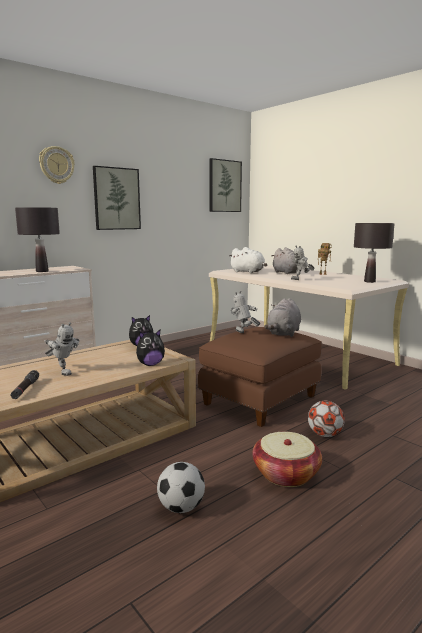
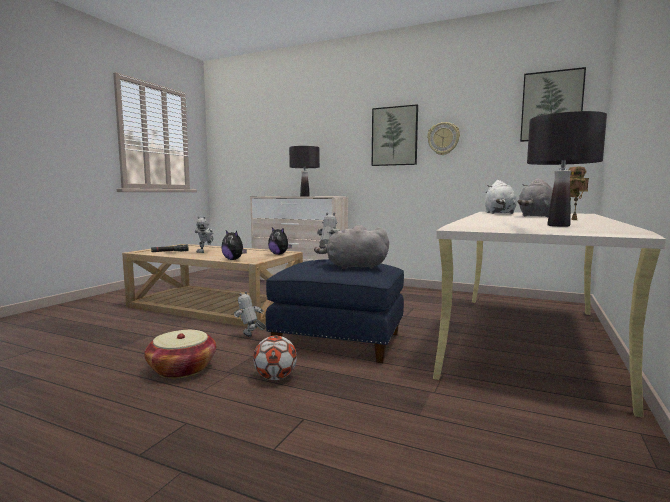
camera: 65 degrees right, 5 degrees down
wall clock [39,146,75,184] -> wall clock moved to [427,122,460,155]
football [157,462,205,513] -> none
brown ottoman [198,327,322,427] -> blue ottoman [266,259,404,363]
toy robot [291,246,314,280] -> toy robot moved to [234,291,266,337]

